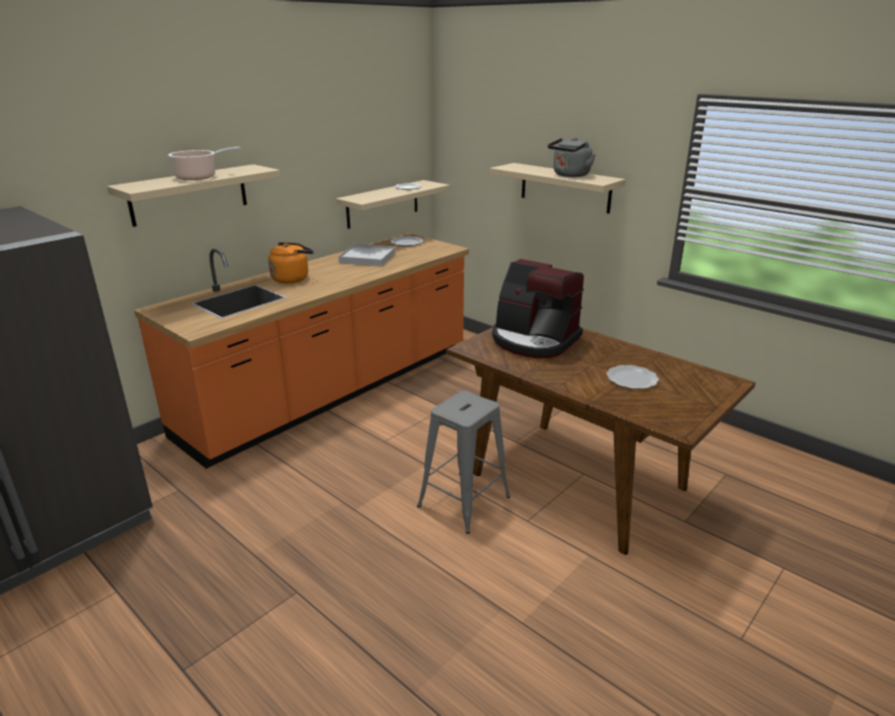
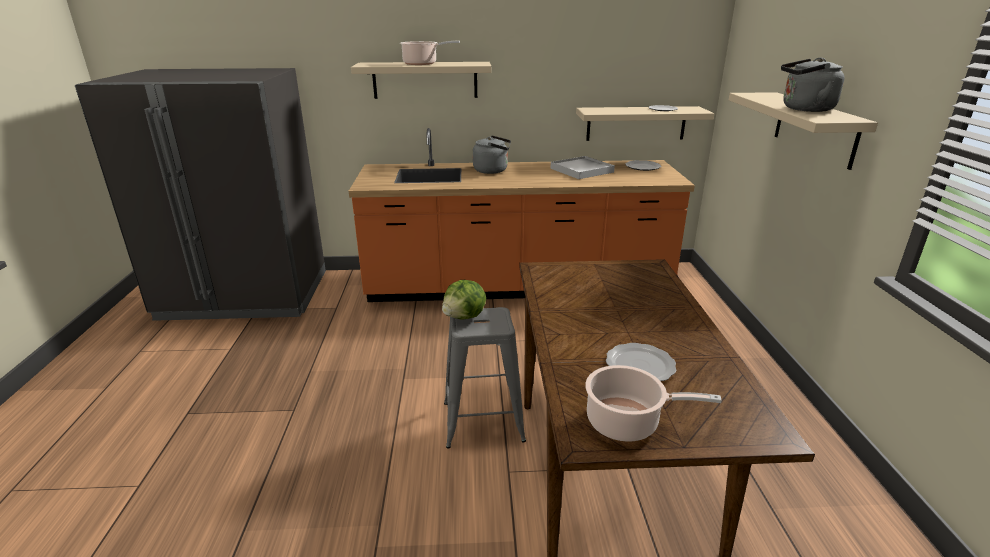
camera: 45 degrees right, 0 degrees up
orange kettle [268,242,314,284] -> grey kettle [473,136,511,174]
coffee machine [492,259,584,358] -> none
none -> lettuce [442,280,486,320]
none -> cooking pot [585,365,722,442]

